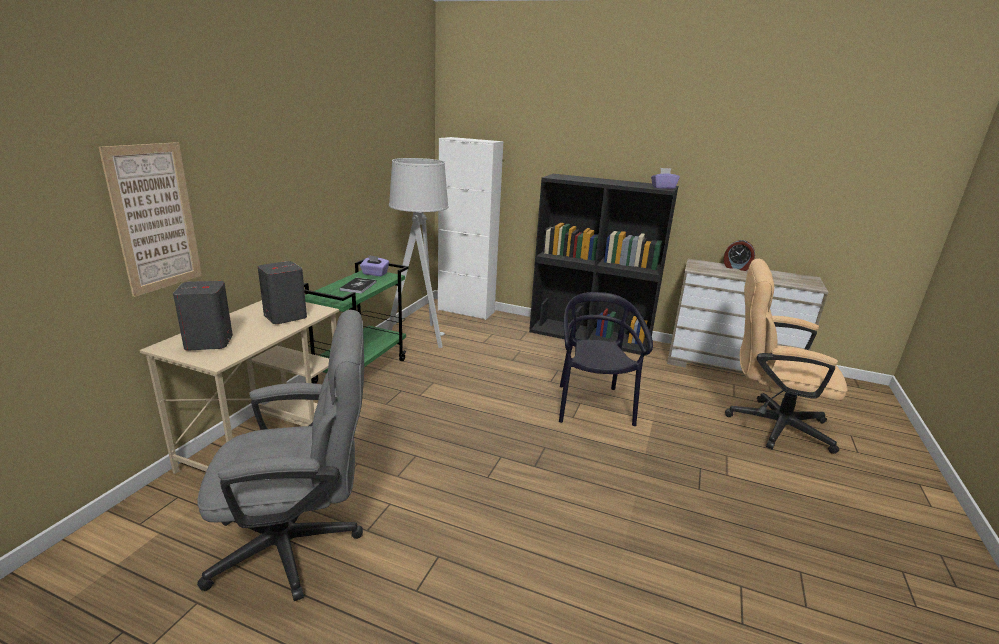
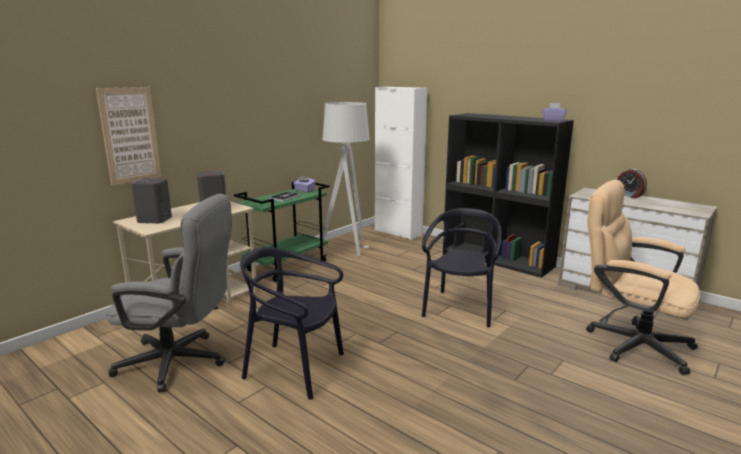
camera: 20 degrees right, 5 degrees down
none -> black chair [240,247,344,400]

